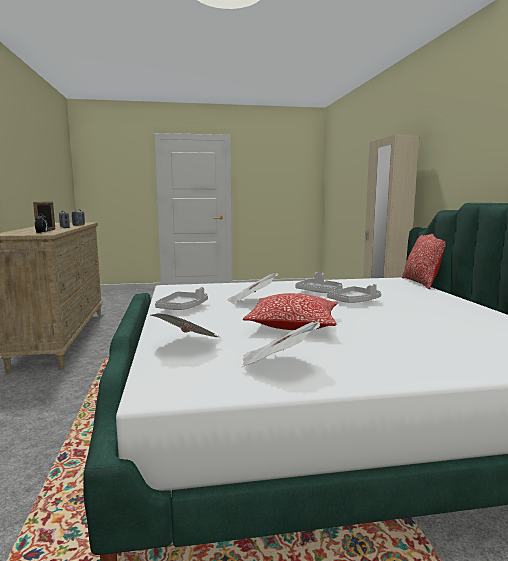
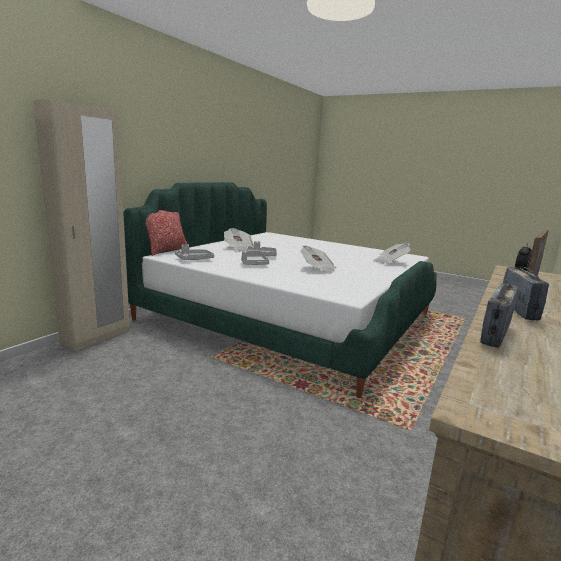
camera: 140 degrees left, 5 degrees up
grey tray [155,287,208,310] -> grey tray moved to [175,244,214,260]
newspaper [242,322,320,367] -> newspaper moved to [224,228,254,252]
pillow [243,293,338,330] -> none

